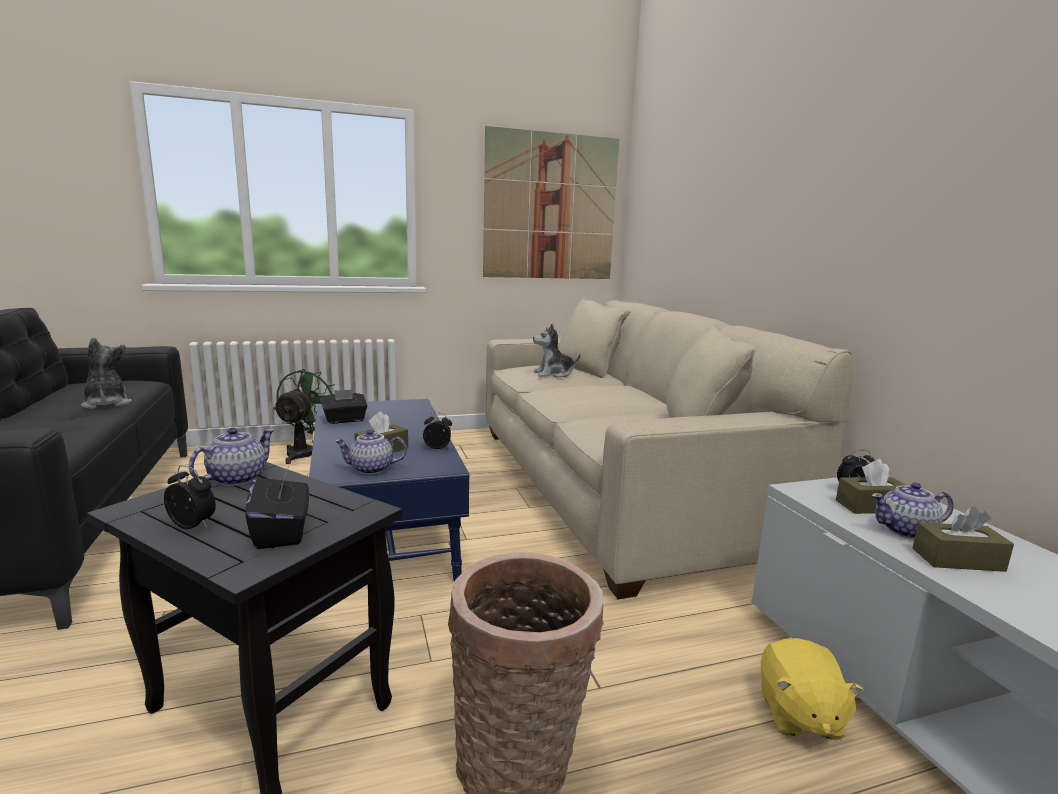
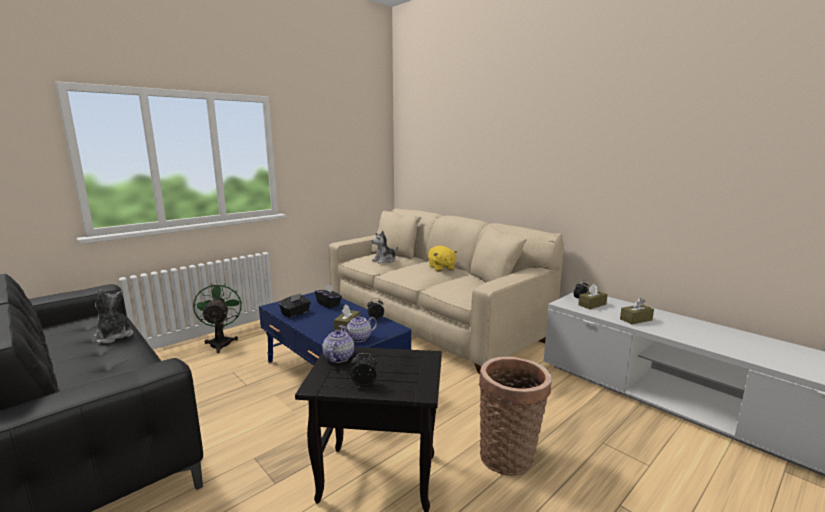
camera: 25 degrees left, 0 degrees up
black tissue box [245,466,309,549] -> black tissue box moved to [315,284,342,309]
picture [483,126,619,279] -> none
yellow plush toy [761,638,864,740] -> yellow plush toy moved to [428,245,457,272]
teapot [872,482,953,539] -> none

